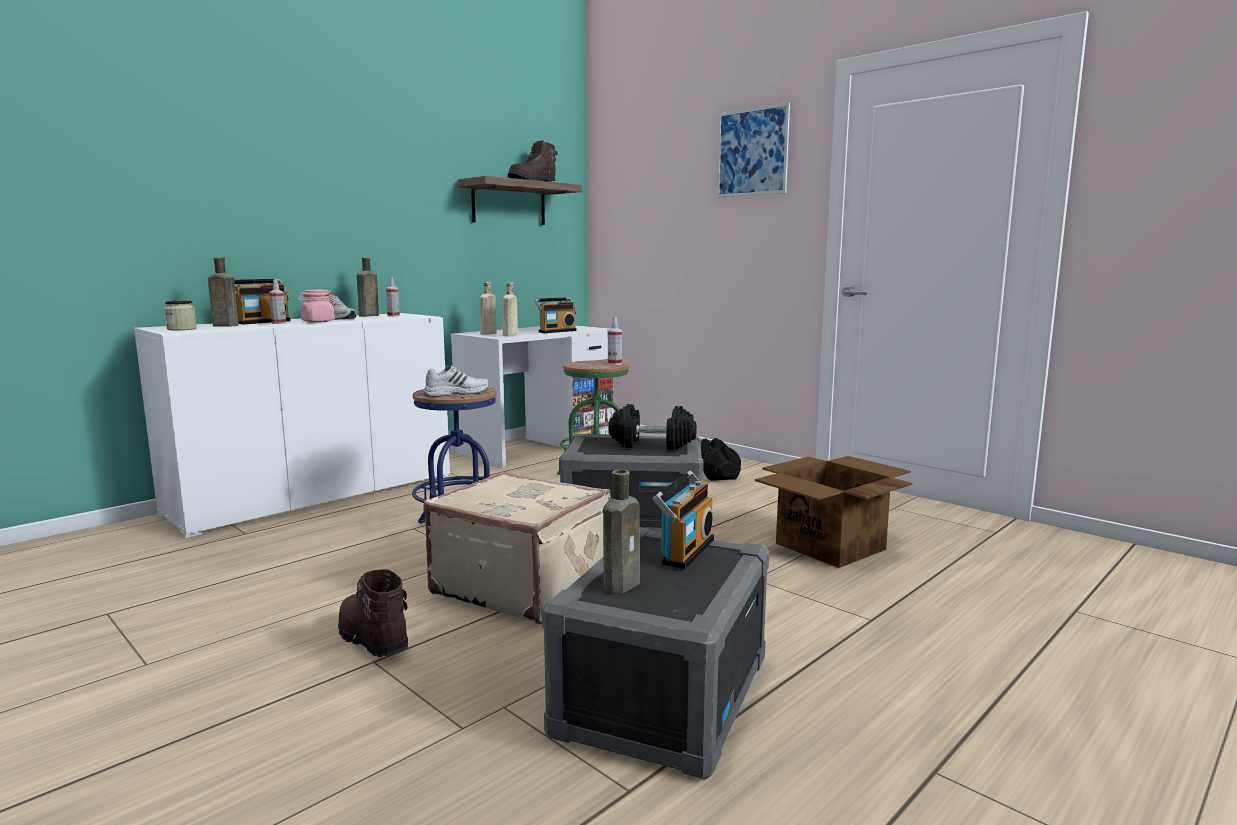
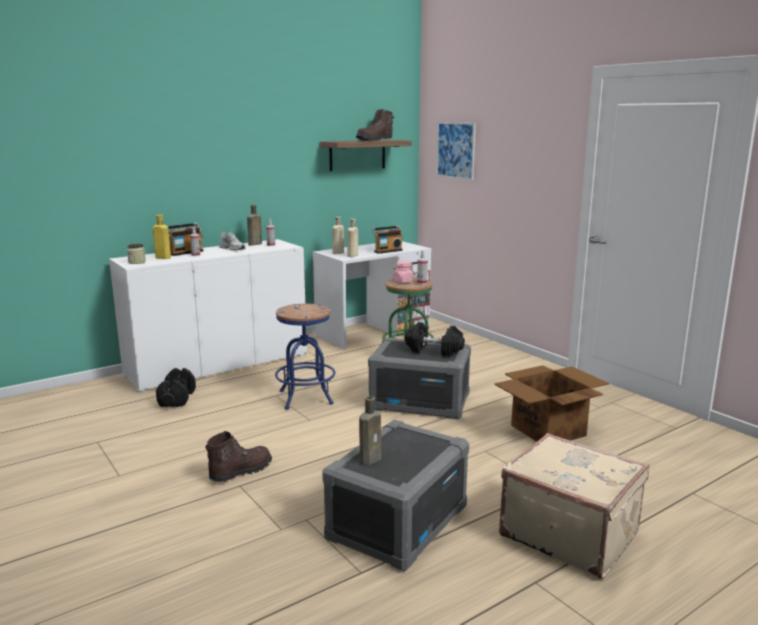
camera: 10 degrees right, 5 degrees up
brown bottle [208,258,239,327] -> yellow bottle [153,214,171,259]
pink jar [297,290,335,323] -> pink jar moved to [393,261,414,283]
brown boot [338,569,408,657] -> brown boot turned 75 degrees clockwise [205,431,272,482]
white shoe [423,366,489,397] -> none
beige suitcase [423,472,611,624] -> beige suitcase moved to [499,433,649,579]
radio [653,471,714,569] -> none
black dumbbell [701,438,741,481] -> black dumbbell moved to [156,368,196,407]
picture [717,102,790,198] -> picture moved to [436,122,476,180]

